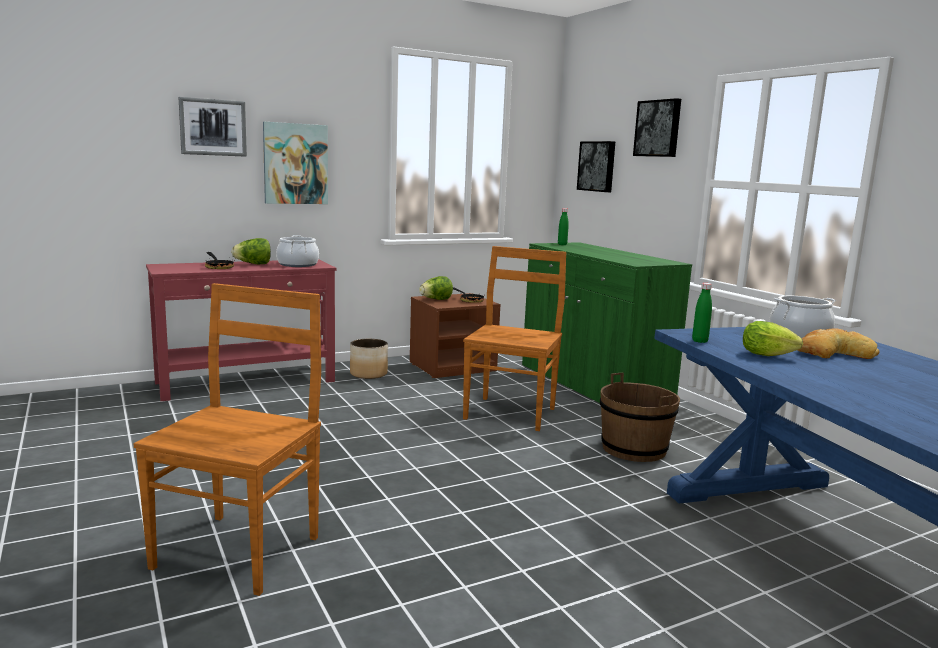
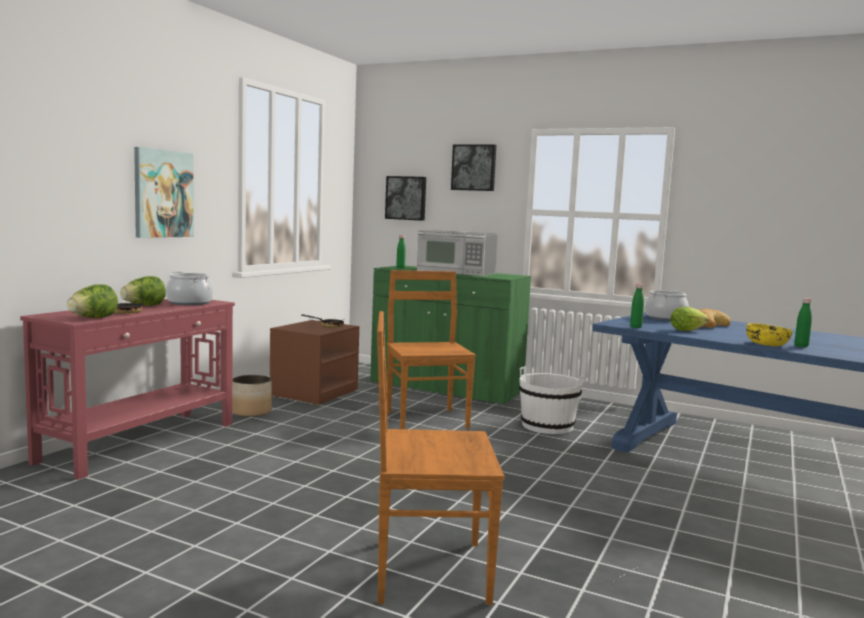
camera: 35 degrees left, 5 degrees down
brown chair [133,283,321,596] -> brown chair turned 75 degrees counterclockwise [377,311,504,605]
picture [179,97,247,157] -> none
lettuce [419,276,453,300] -> lettuce moved to [67,284,118,318]
brown bucket [600,373,680,462] -> white bucket [519,366,584,434]
none -> microwave [417,230,498,276]
none -> yellow bowl [746,323,793,346]
none -> green bottle [795,298,812,347]

